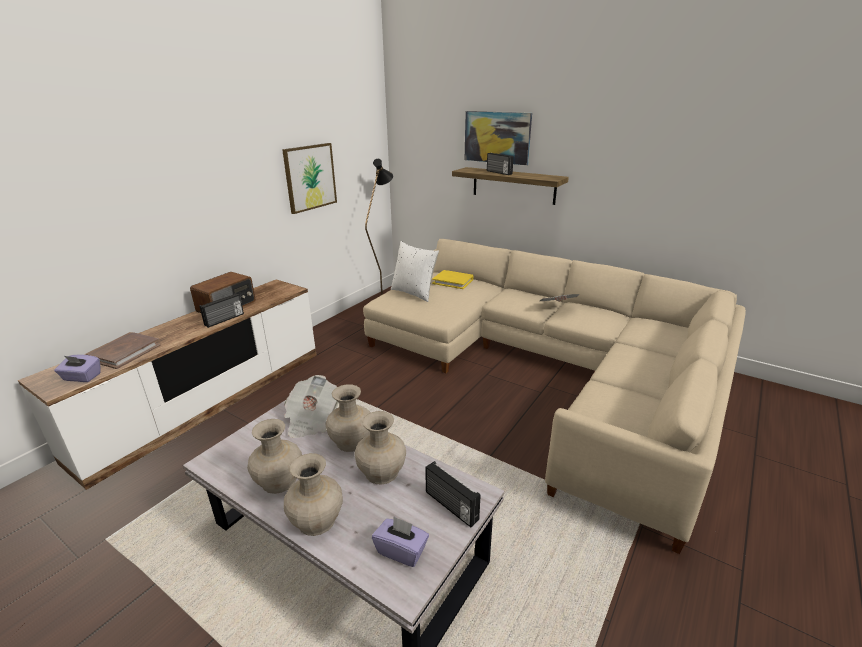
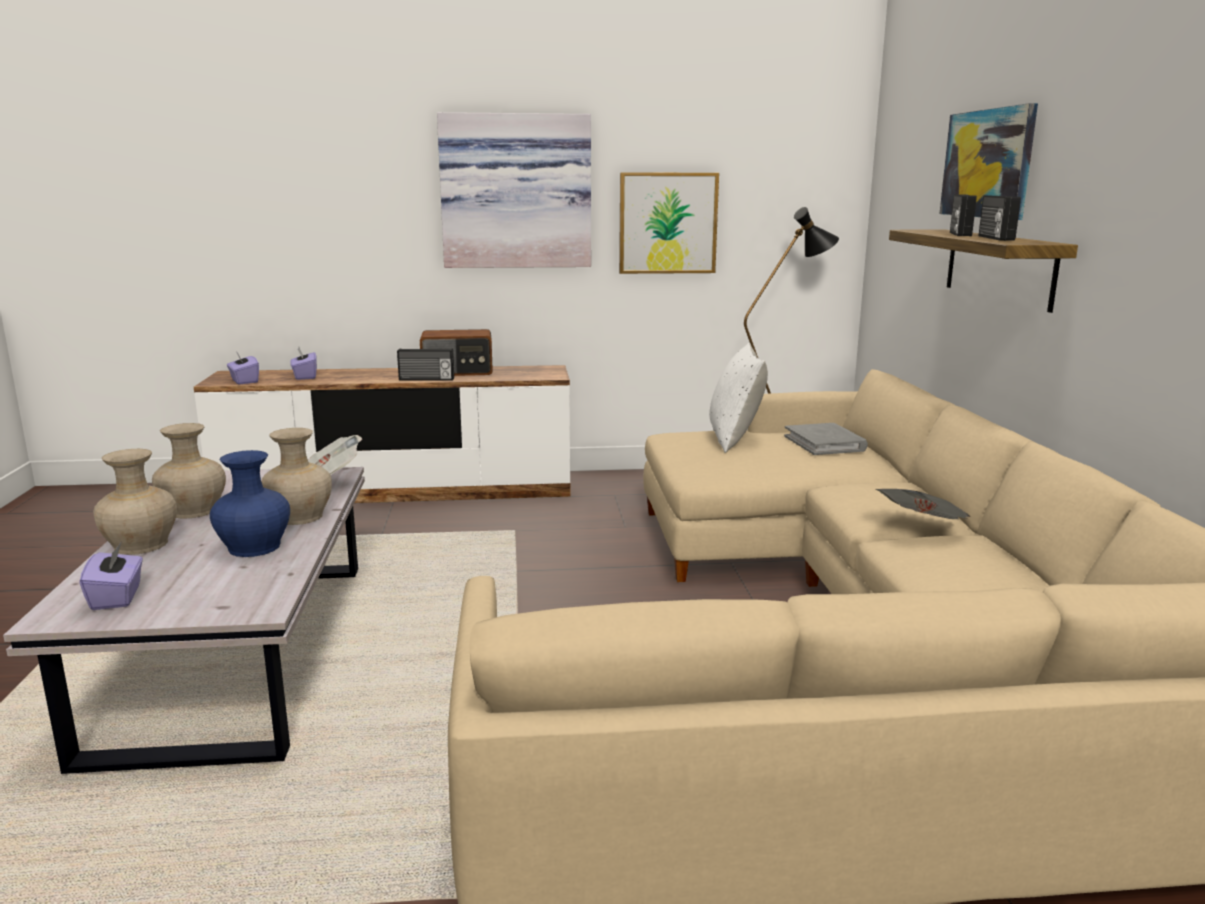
camera: 50 degrees right, 10 degrees down
brown book [86,332,161,369] -> purple tissue box [290,347,317,380]
beige vase [355,411,406,485] -> blue vase [210,450,290,557]
radio [425,461,480,528] -> radio moved to [979,195,1021,241]
yellow book [432,270,474,289] -> grey book [784,423,868,455]
none -> picture [437,112,591,268]

